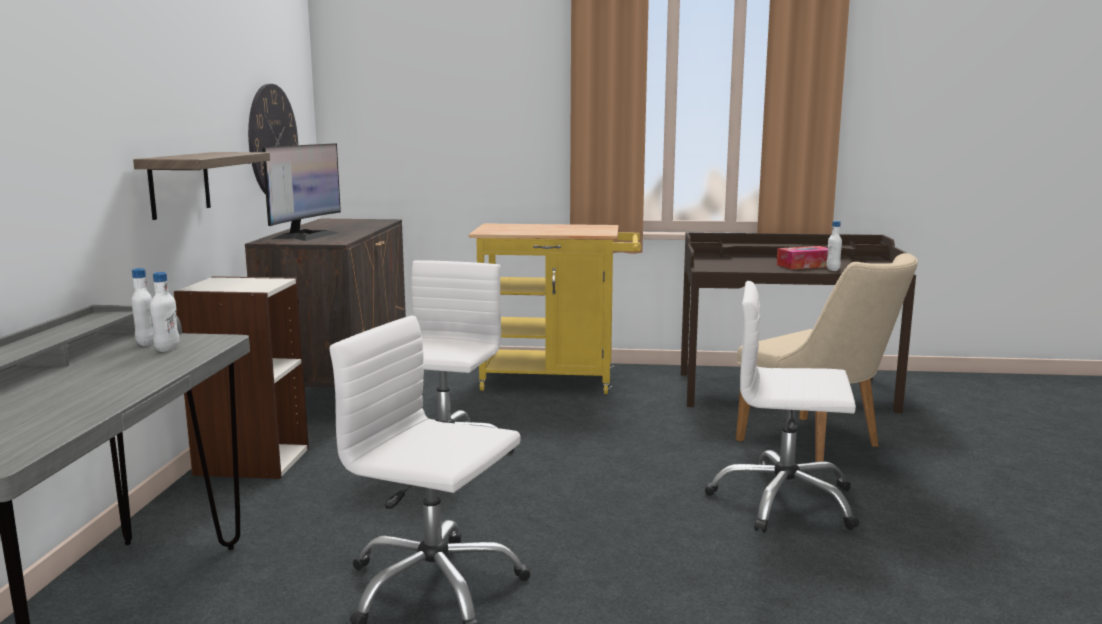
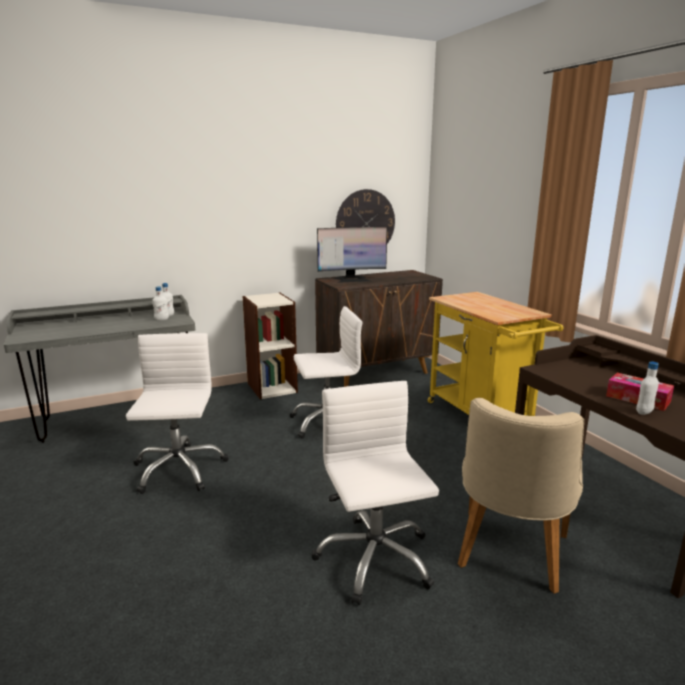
camera: 60 degrees right, 5 degrees up
shelf [133,152,270,220] -> none

